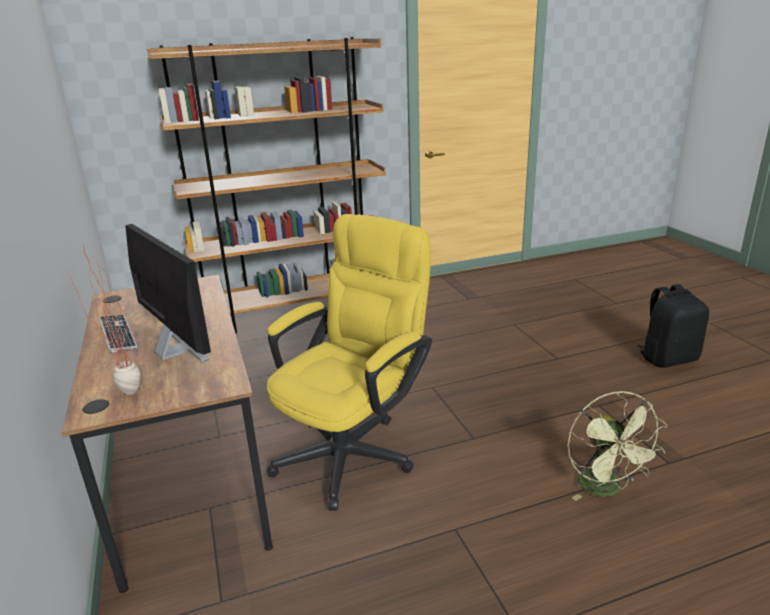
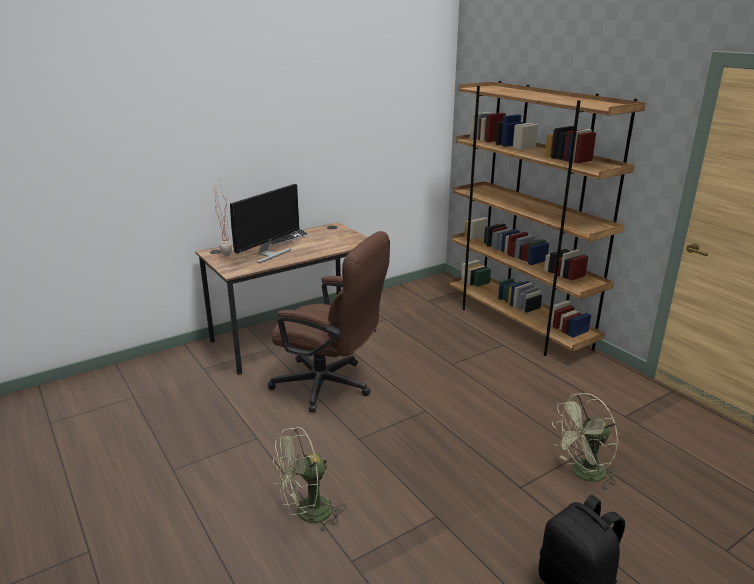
camera: 75 degrees right, 0 degrees up
yellow office chair [267,214,432,511] -> brown office chair [268,231,390,412]
none -> green fan [552,393,618,490]

